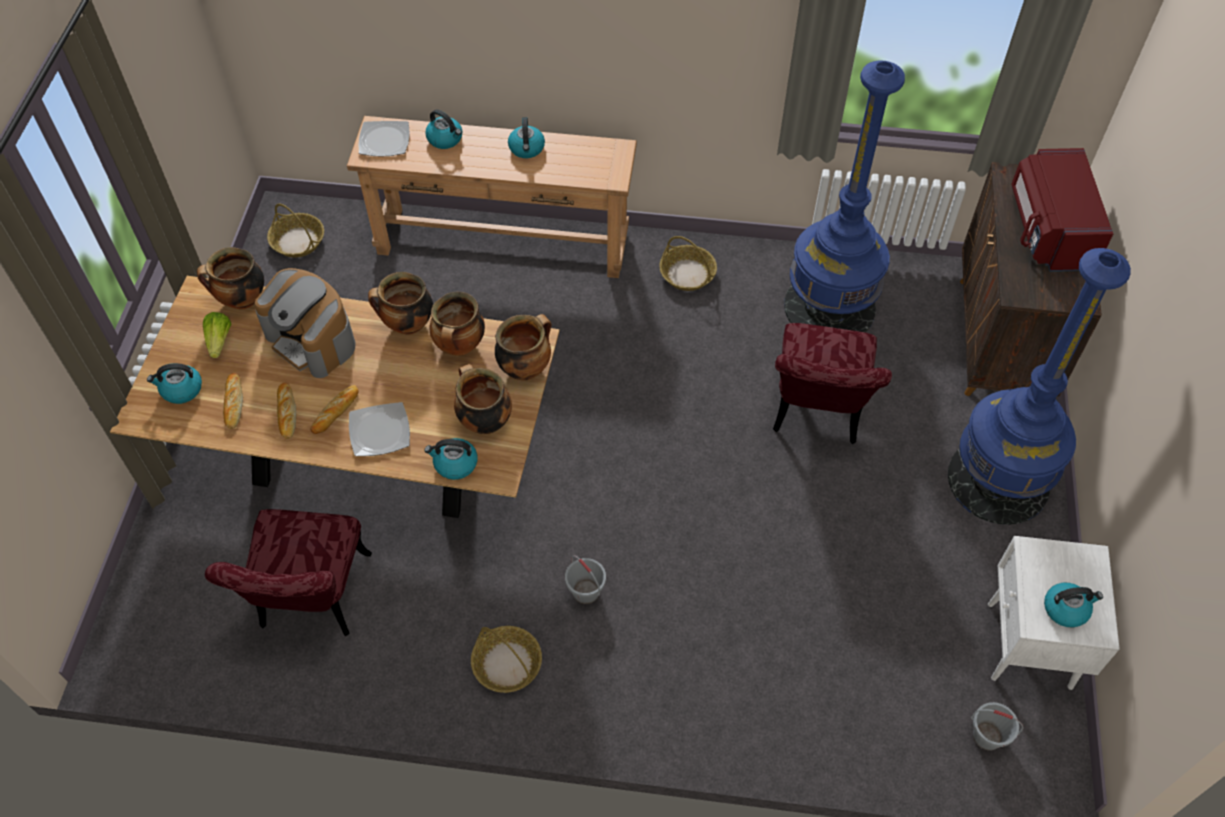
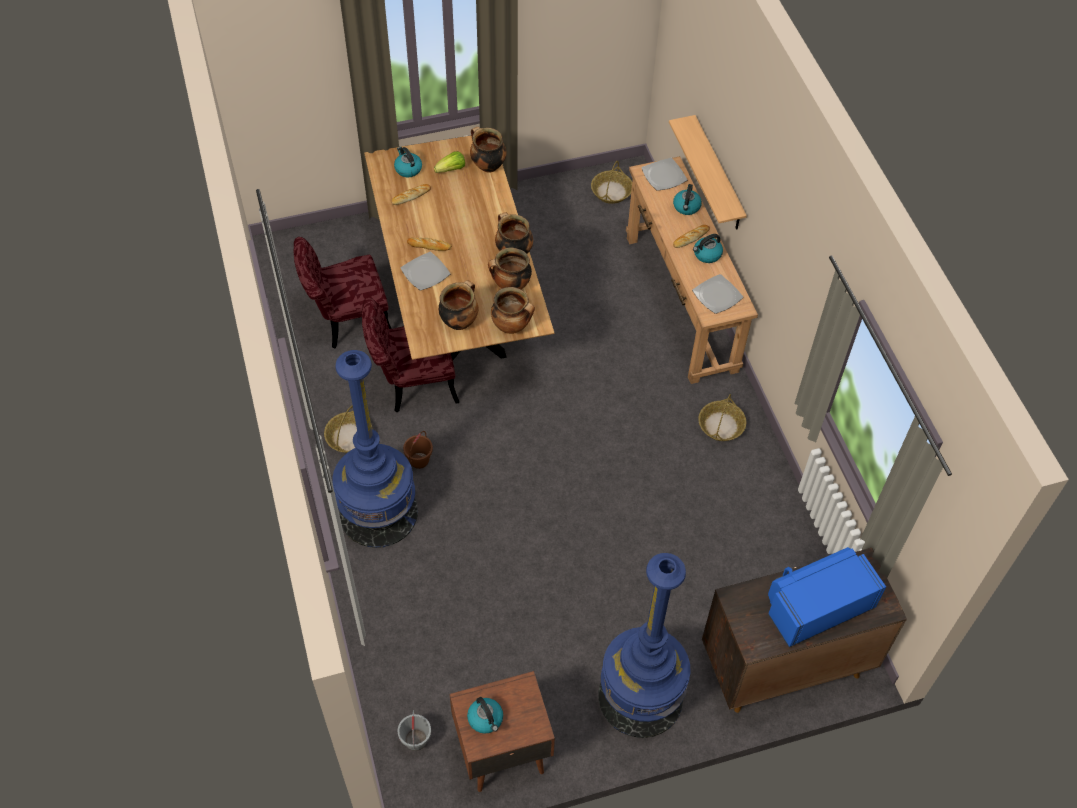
camera: 65 degrees right, 0 degrees up
coffee machine [254,268,355,378] -> none
bread [277,382,296,439] -> bread moved to [673,225,710,248]
kettle [424,438,477,480] -> none
grey bucket [565,555,606,604] -> brown bucket [403,431,433,469]
red chair [773,323,892,444] -> red chair moved to [362,298,459,413]
blue floor lamp [784,60,905,333] -> blue floor lamp moved to [332,350,418,548]
white nightstand [988,536,1120,690] -> brown nightstand [450,671,555,792]
red microwave [1011,148,1113,272] -> blue microwave [768,547,886,647]
none -> shelf [669,115,747,230]
none -> plate [692,274,743,314]

